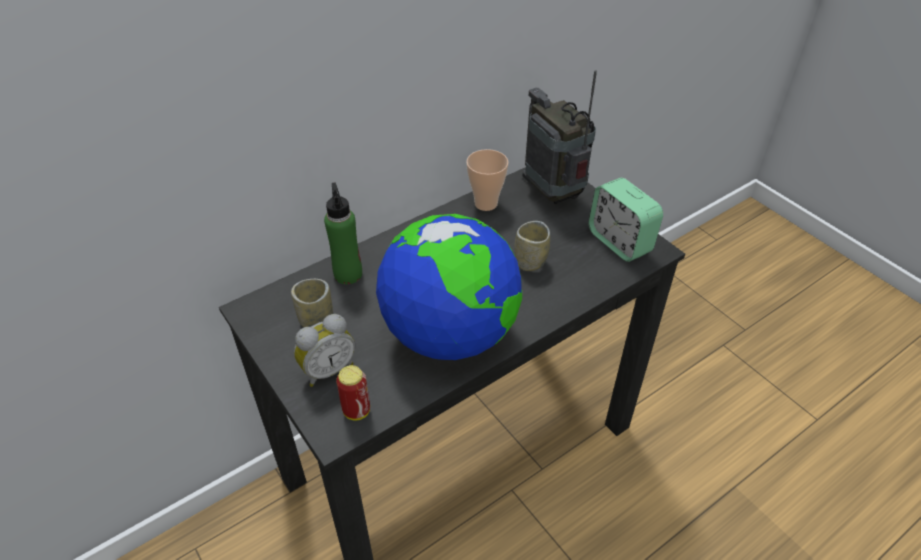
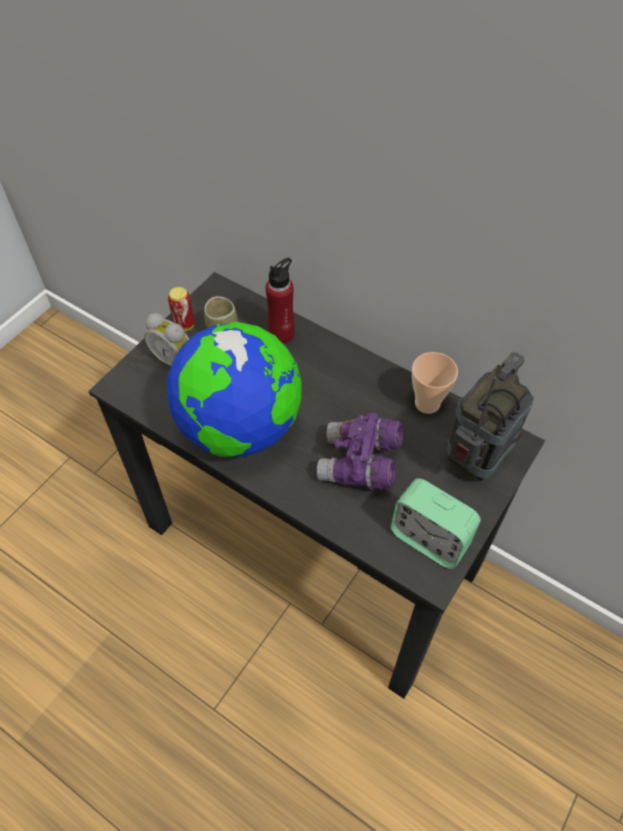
camera: 70 degrees right, 10 degrees up
green bottle [324,183,362,284] -> red bottle [266,258,295,344]
can [336,365,370,420] -> can moved to [168,287,194,331]
cup [515,221,550,271] -> purple binoculars [317,412,403,490]
alarm clock [588,178,663,262] -> alarm clock turned 90 degrees counterclockwise [390,478,481,569]

